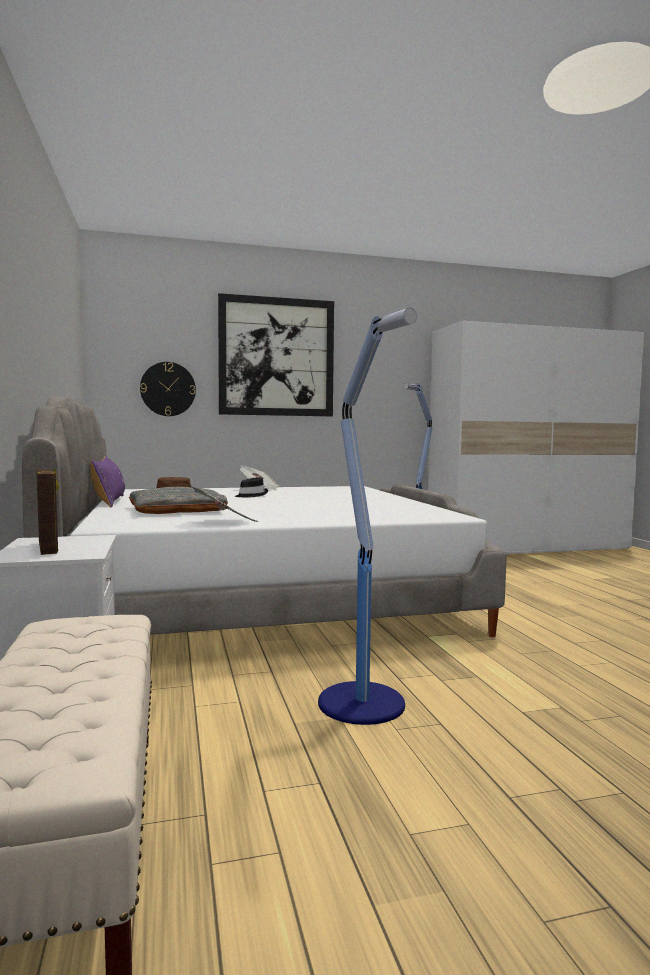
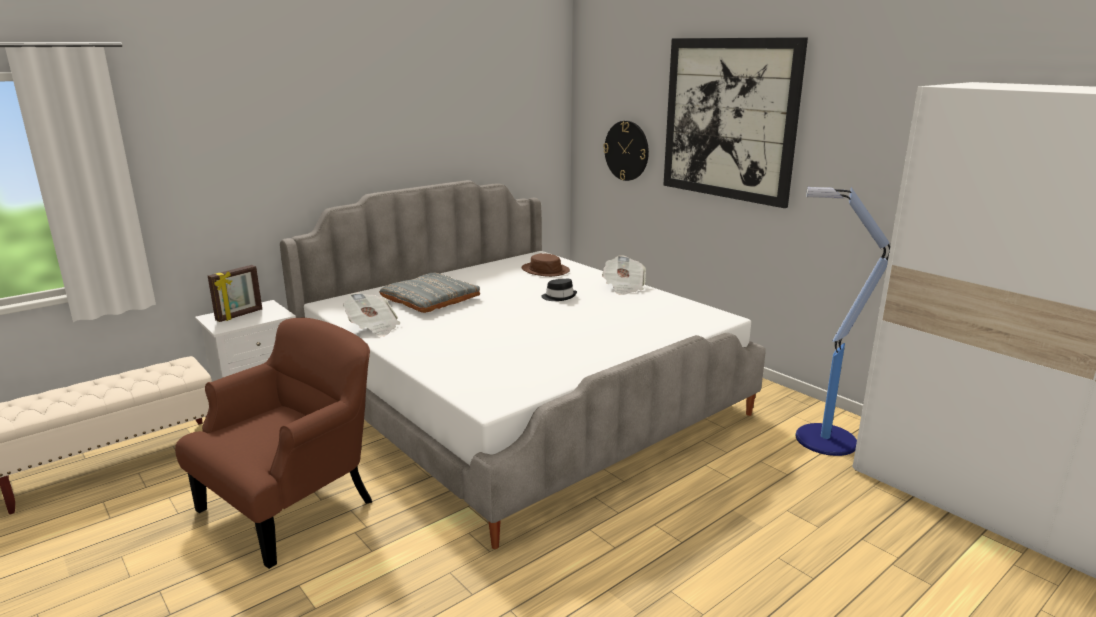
camera: 65 degrees right, 15 degrees up
purple pillow [90,456,125,507] -> none
floor lamp [318,307,417,725] -> brown armchair [175,318,372,569]

